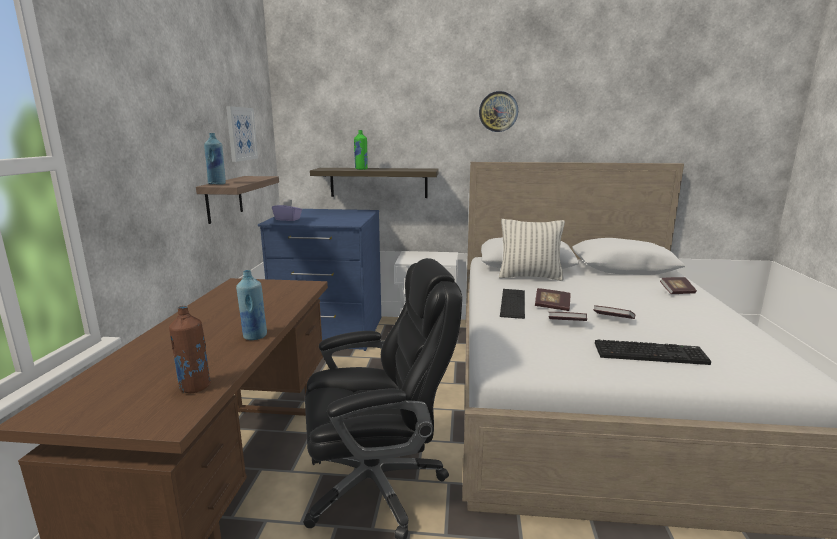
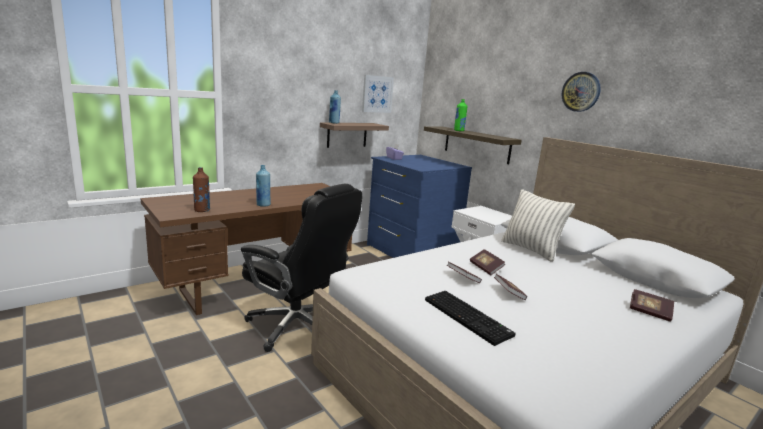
camera: 45 degrees right, 0 degrees up
keyboard [500,289,525,319] -> none

